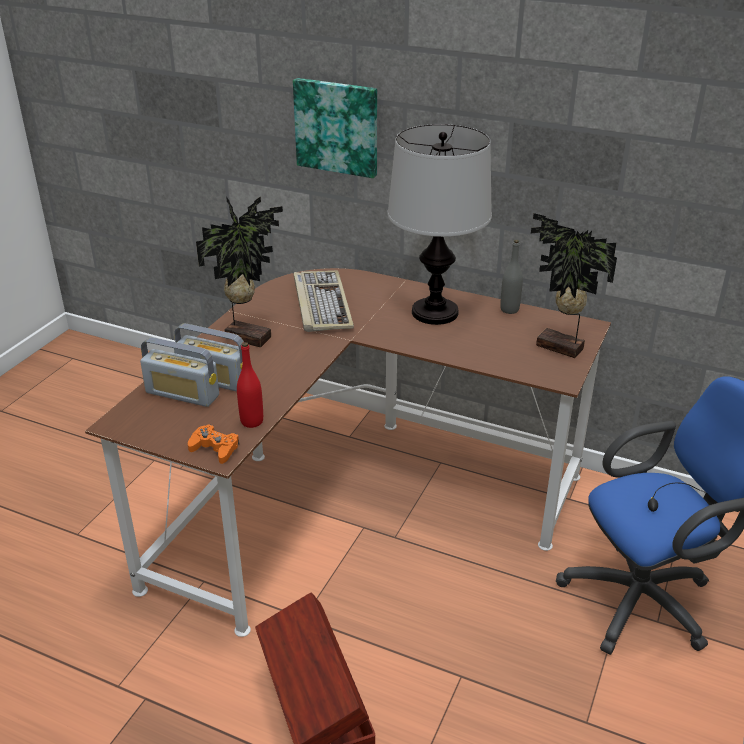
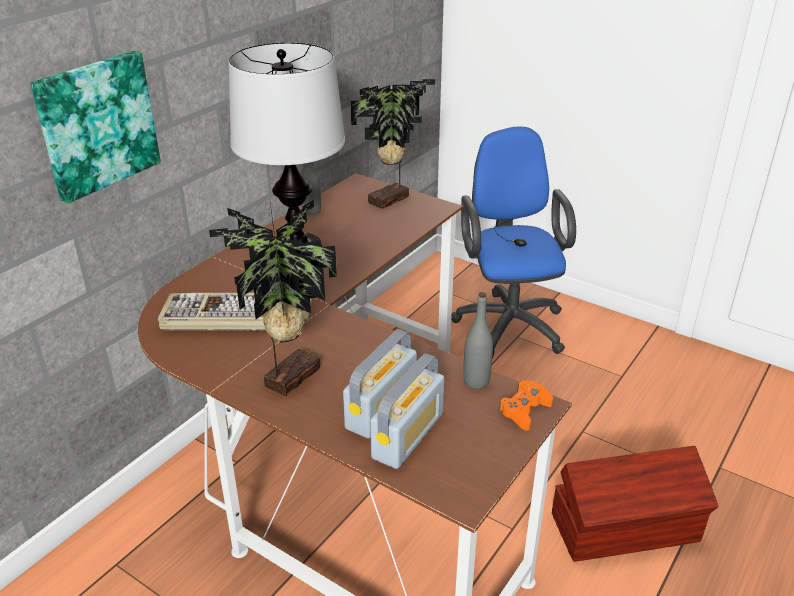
camera: 80 degrees left, 0 degrees up
red bottle [237,342,263,428] -> grey bottle [463,292,493,389]

